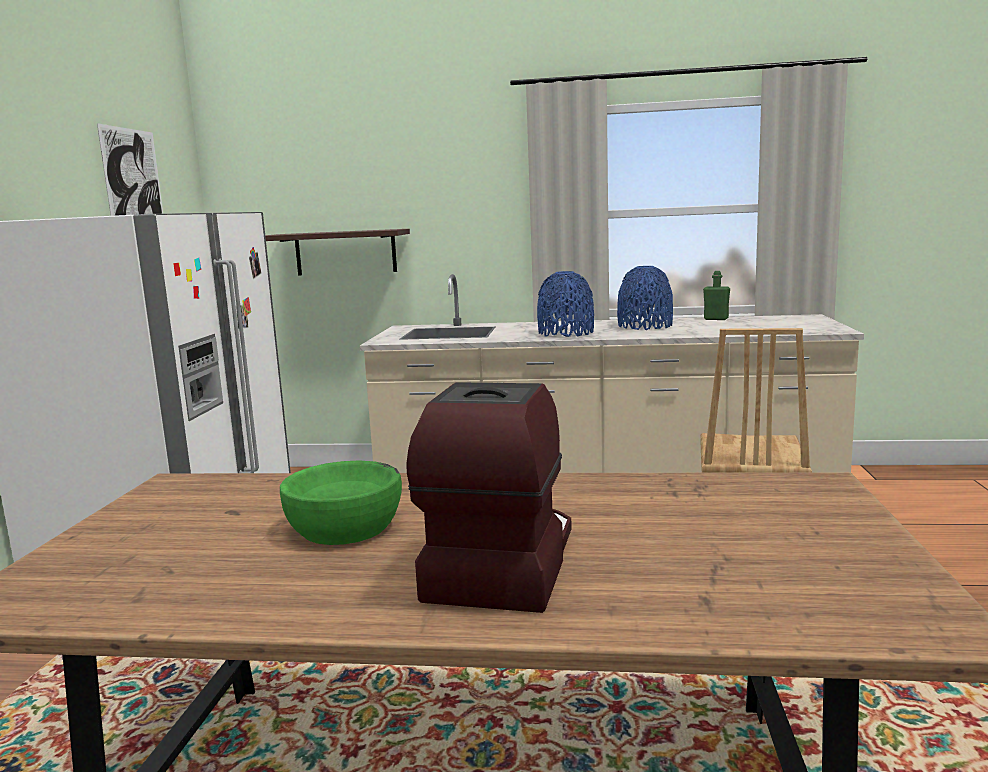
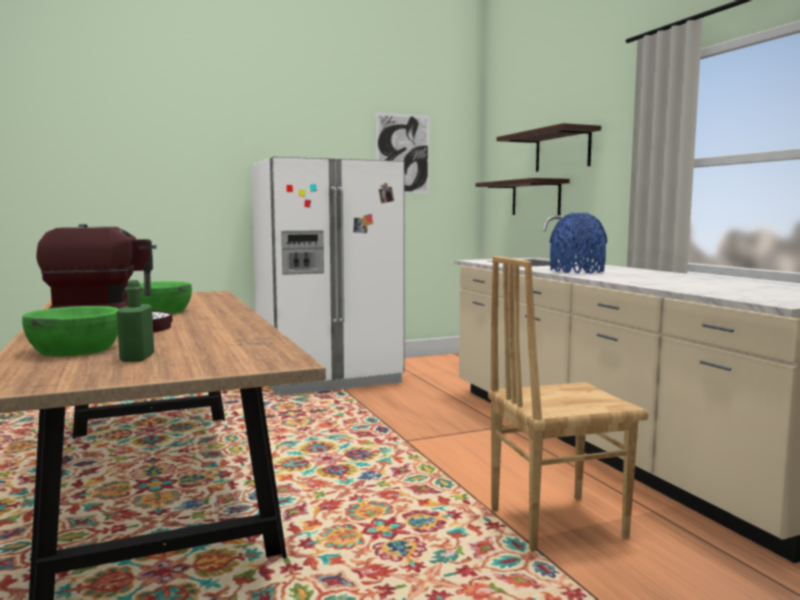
camera: 60 degrees right, 5 degrees down
blue vase [617,266,673,330] -> none
green bottle [703,271,730,320] -> green bottle moved to [117,280,154,362]
none -> green bowl [22,306,119,356]
none -> shelf [497,123,601,172]

